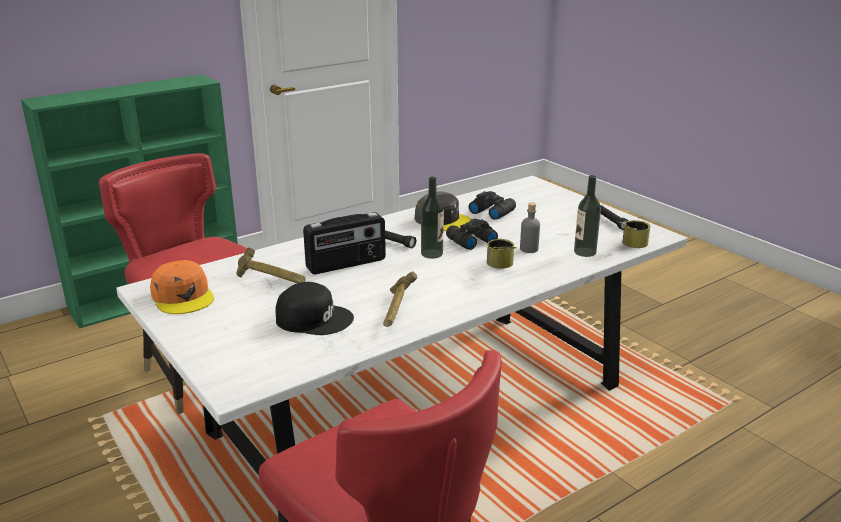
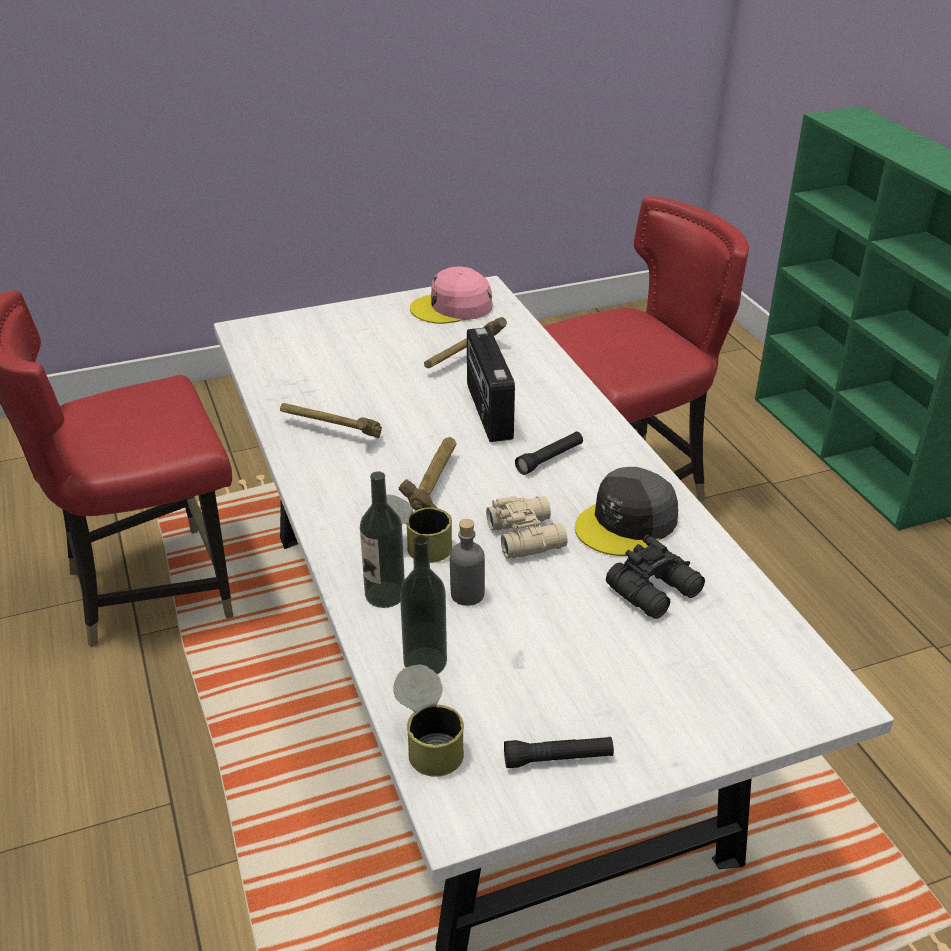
camera: 105 degrees right, 10 degrees up
orange cap [150,260,214,314] -> pink cap [410,266,492,324]
black cap [276,282,354,335] -> none
bottle [421,177,444,259] -> bottle moved to [360,471,405,608]
black binoculars [446,219,498,250] -> beige binoculars [486,496,567,558]
none -> hammer [398,437,457,510]

